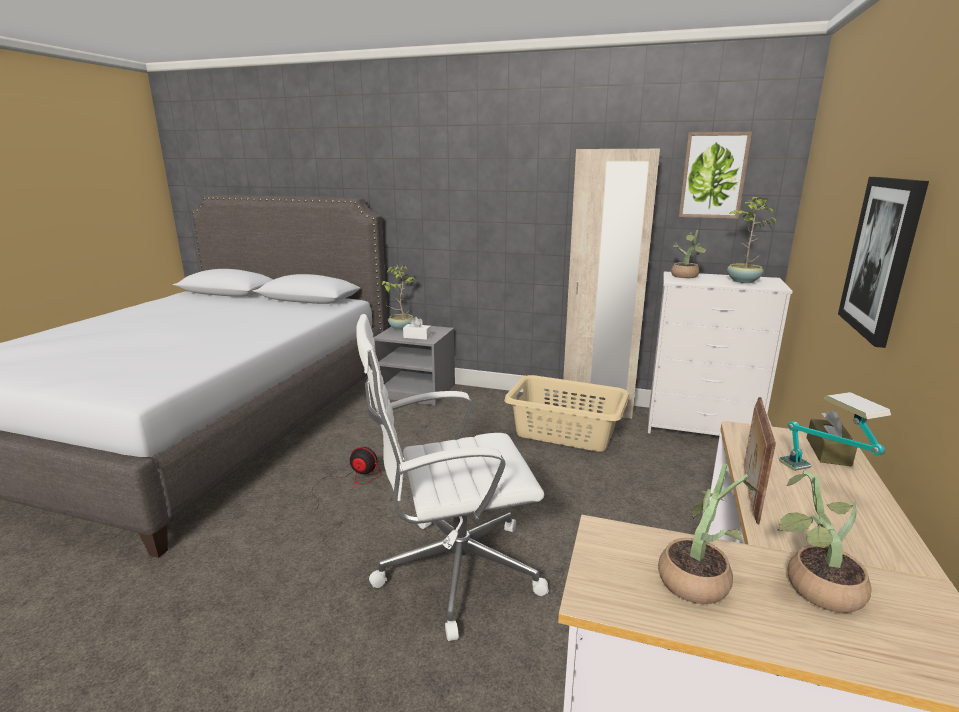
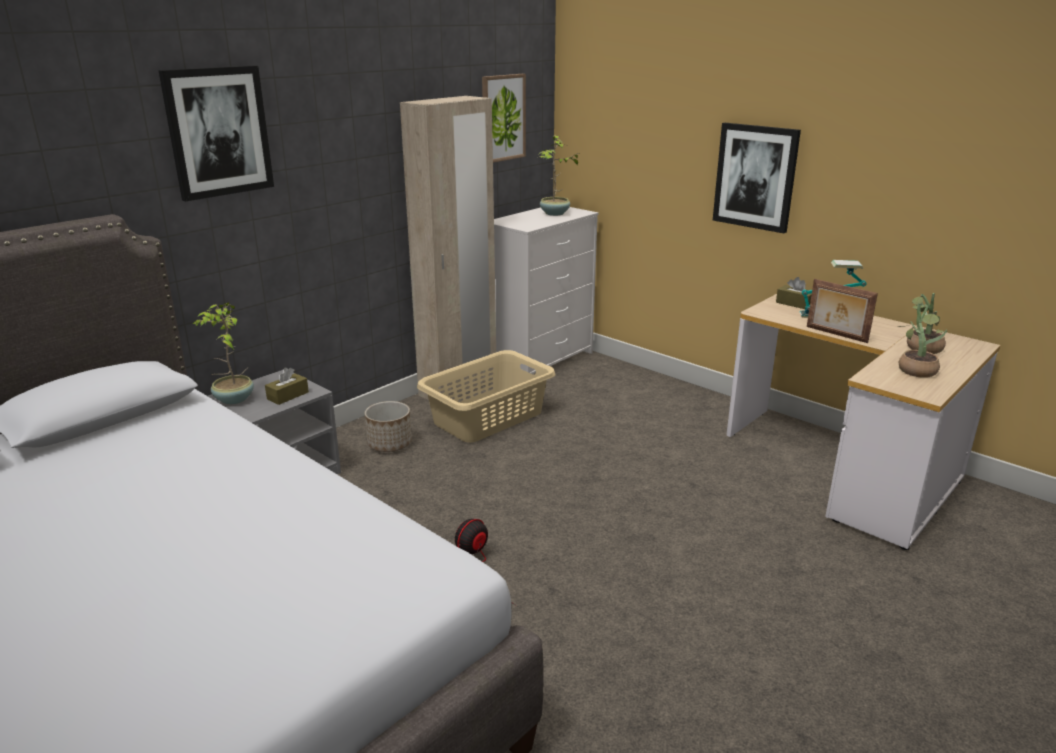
camera: 65 degrees left, 5 degrees up
white office chair [356,314,549,641] -> none
white tissue box [403,317,431,340] -> brown tissue box [265,368,309,405]
potted plant [671,230,706,278] -> none
none -> picture [158,65,274,202]
none -> planter [365,401,412,452]

